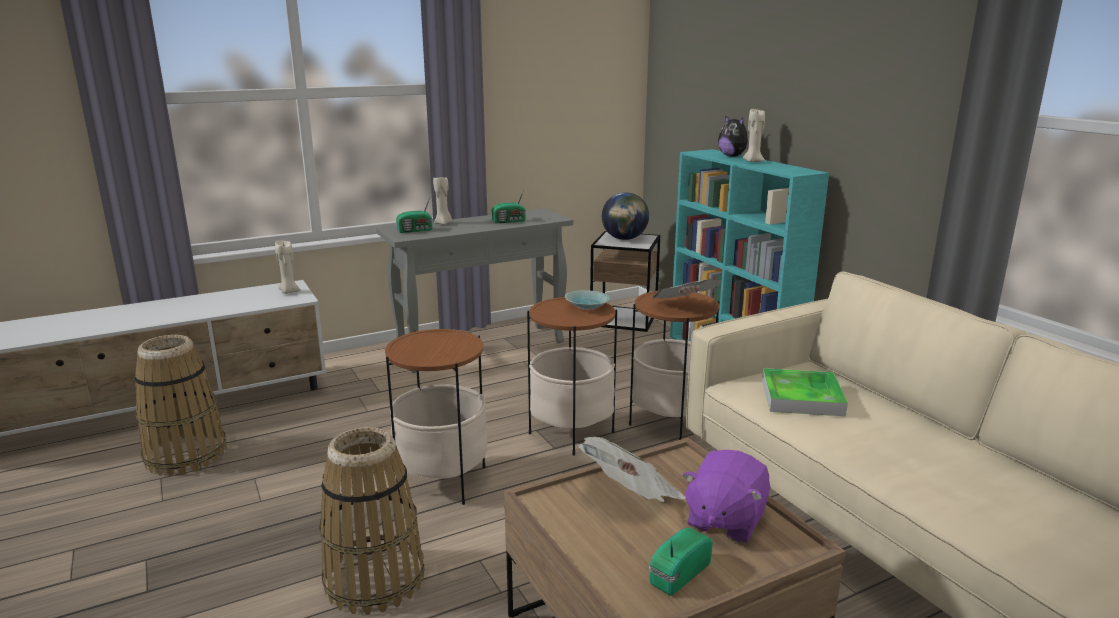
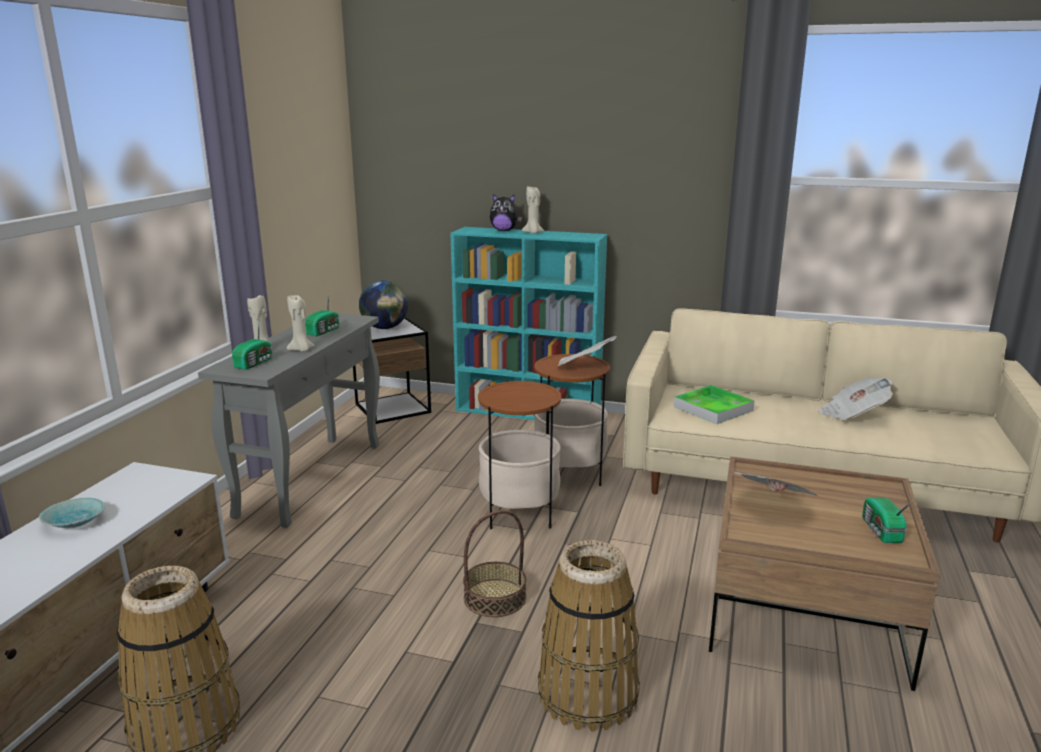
camera: 45 degrees left, 0 degrees up
beige candle [275,240,301,294] -> beige candle moved to [287,295,314,351]
side table [385,329,487,505] -> basket [463,510,527,617]
turquoise bowl [565,290,610,310] -> turquoise bowl moved to [39,498,105,528]
purple plush toy [682,450,770,543] -> none
none -> newspaper [818,377,893,421]

